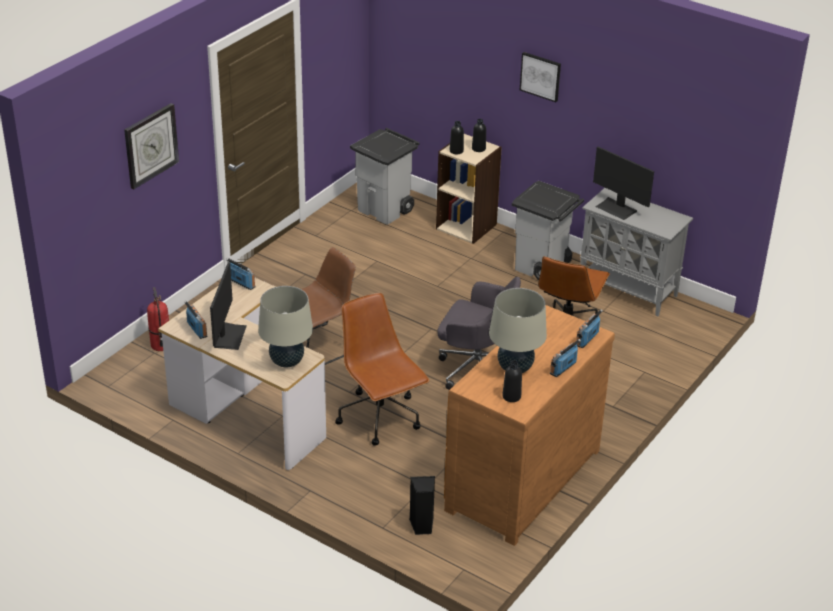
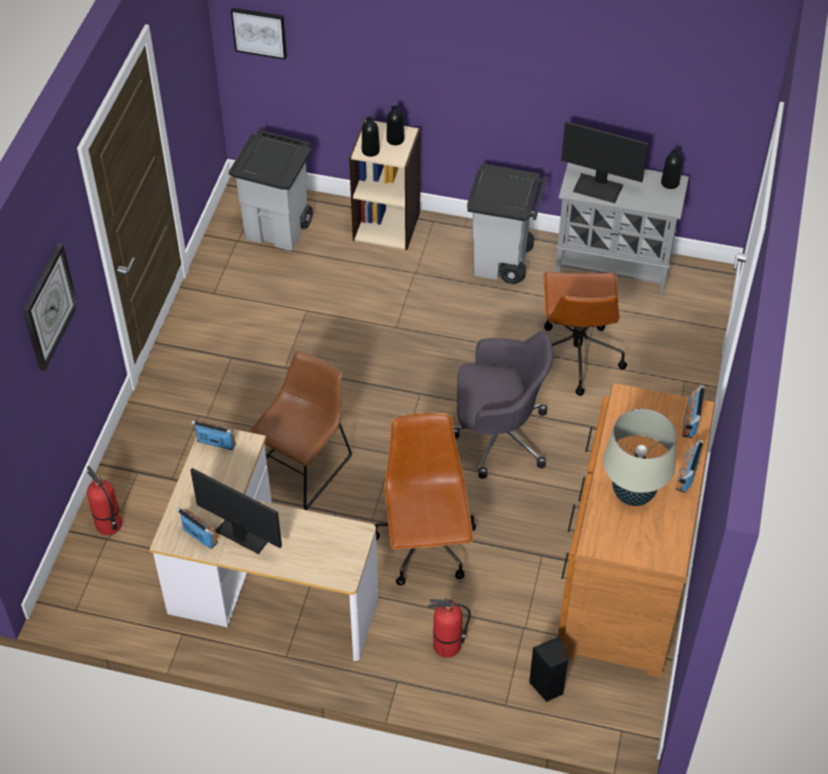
camera: 20 degrees left, 15 degrees up
monitor [210,262,247,350] -> monitor turned 45 degrees counterclockwise [190,468,282,554]
beige table lamp [258,286,313,368] -> none
brown office chair [335,293,430,446] -> brown office chair turned 45 degrees clockwise [375,413,477,585]
black bottle [502,360,522,402] -> black bottle moved to [661,149,682,189]
picture [520,52,561,102] -> picture moved to [231,8,287,60]
none -> fire extinguisher [428,597,471,658]

